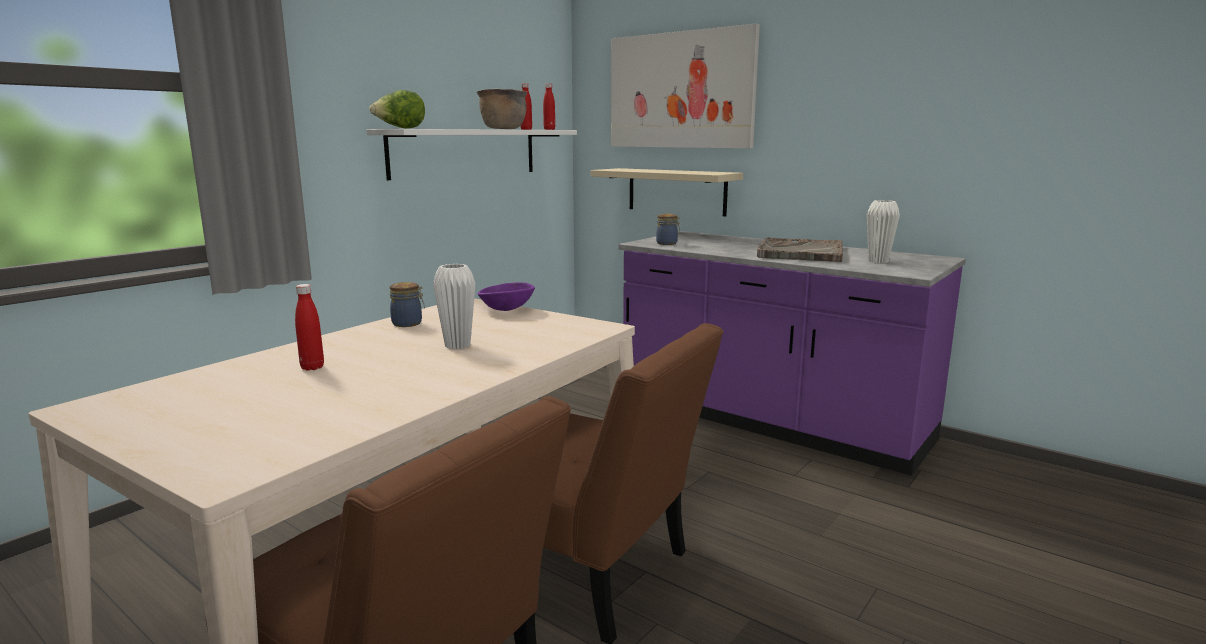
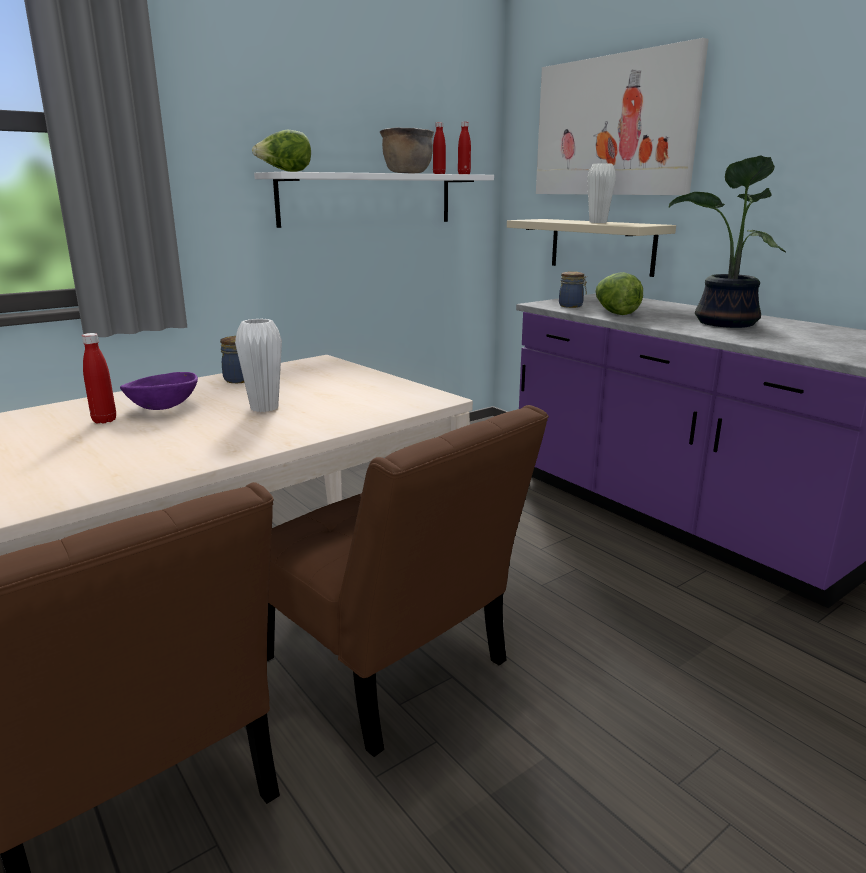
camera: 15 degrees right, 5 degrees up
purple bowl [478,282,535,311] -> purple bowl moved to [120,372,198,410]
grey tray [757,238,843,262] -> potted plant [668,155,786,328]
white vase [867,200,900,263] -> white vase moved to [587,163,616,223]
none -> lettuce [595,272,643,315]

